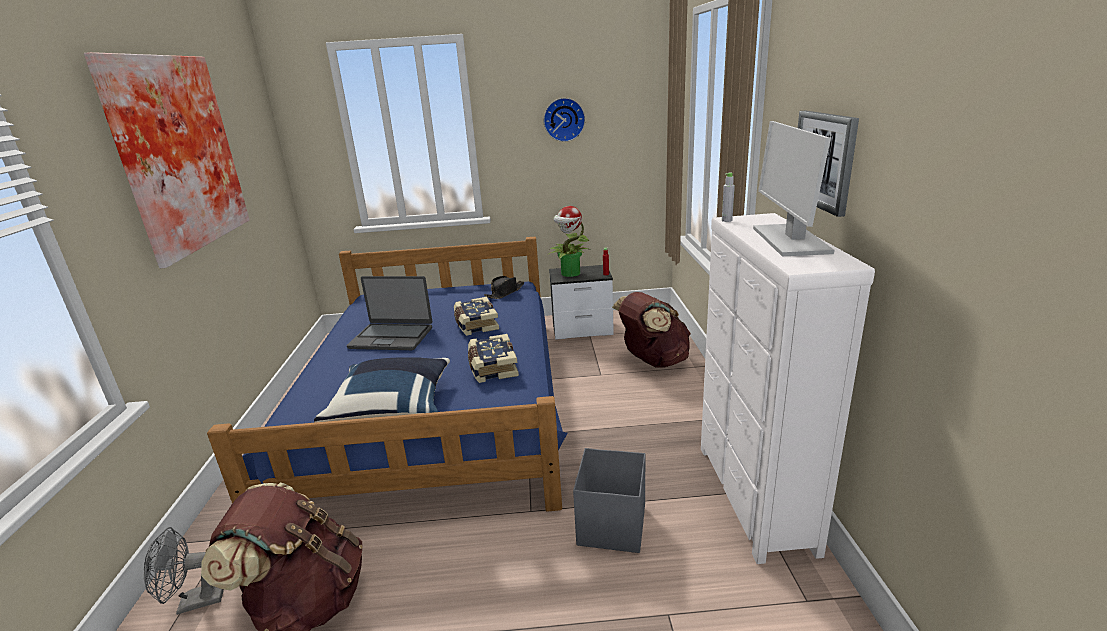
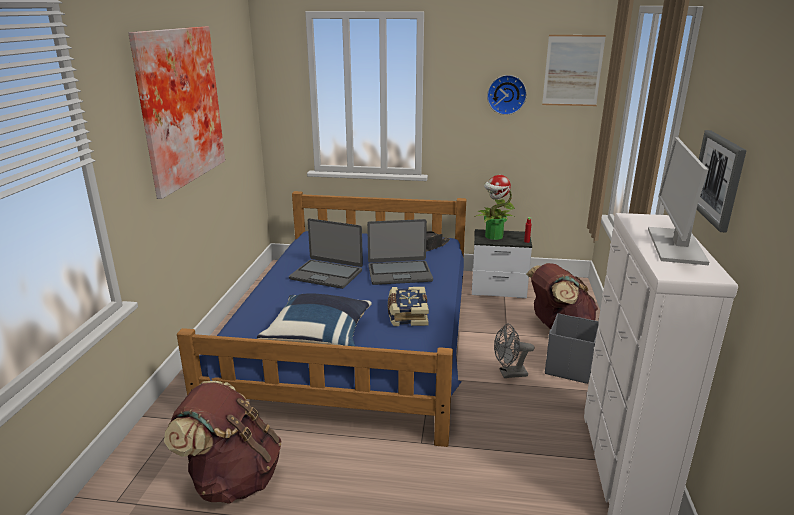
camera: 10 degrees right, 0 degrees up
grey fan [143,527,224,615] -> grey fan moved to [494,324,534,378]
book [454,297,499,336] -> laptop [367,219,433,285]
grey storage box [573,448,645,553] -> grey storage box moved to [545,313,599,384]
grey bottle [722,173,735,222] -> none
none -> picture [542,35,606,106]

